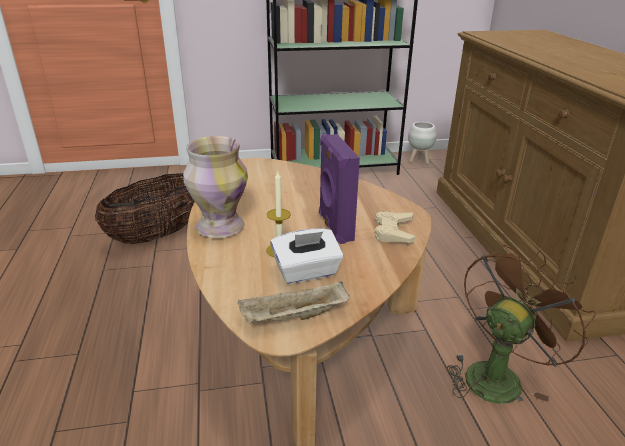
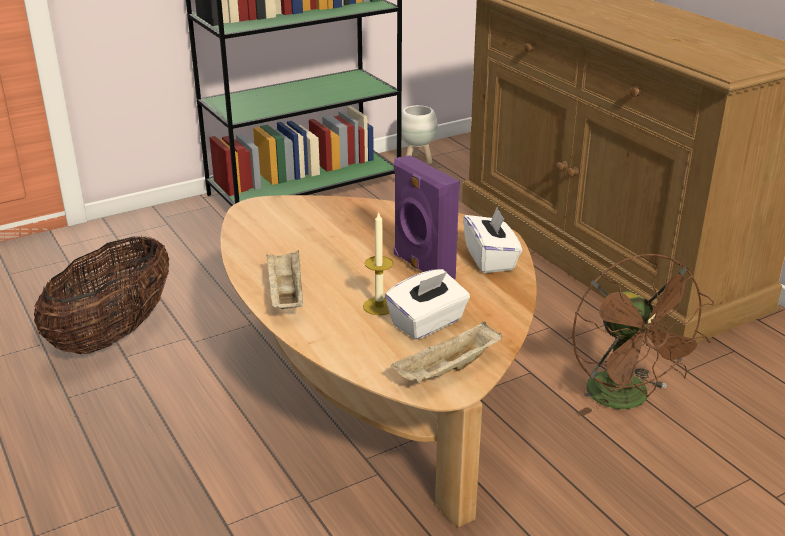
camera: 20 degrees left, 0 degrees up
vase [183,136,248,238] -> beige tray [266,250,303,309]
beige game controller [375,211,415,243] -> white tissue box [463,207,522,273]
brown fan [447,245,596,404] -> brown fan turned 135 degrees clockwise [572,254,714,416]

